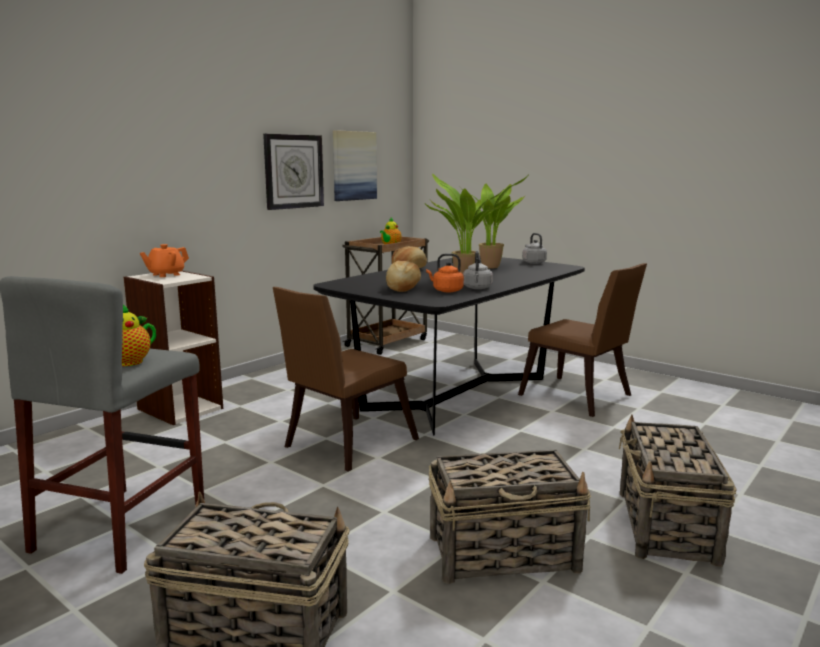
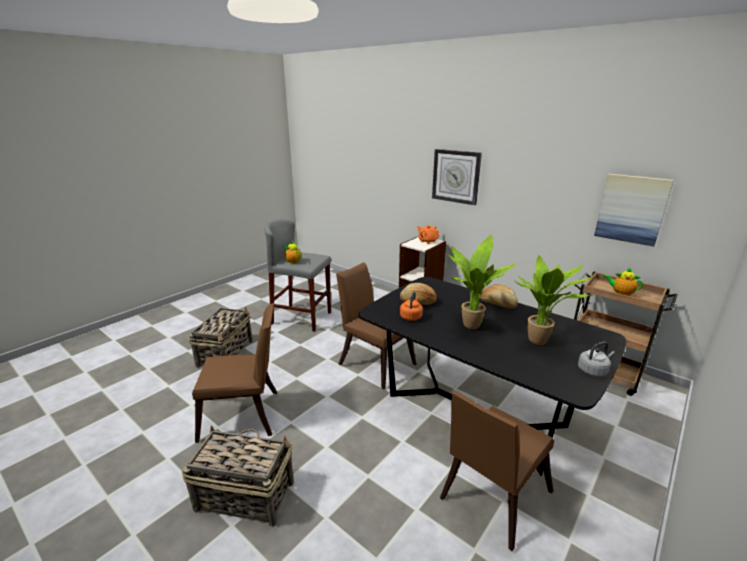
camera: 90 degrees right, 10 degrees up
wall clock [263,134,324,210] -> wall clock moved to [432,149,482,205]
basket [429,449,591,584] -> brown chair [192,303,277,443]
grey kettle [463,251,493,289] -> none

